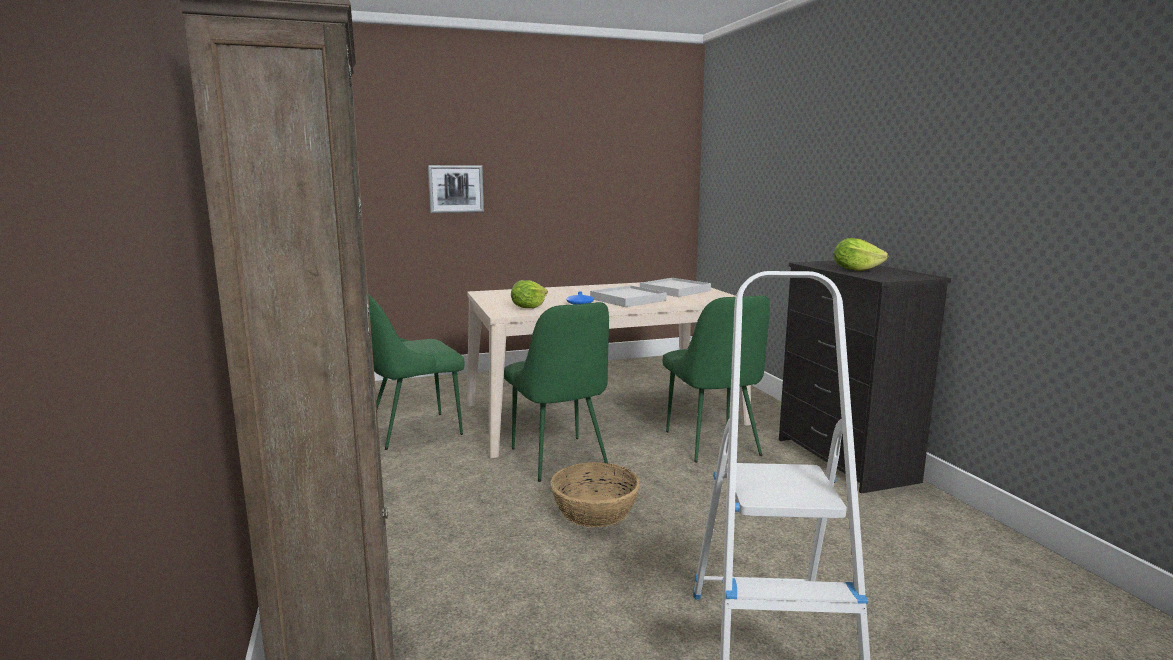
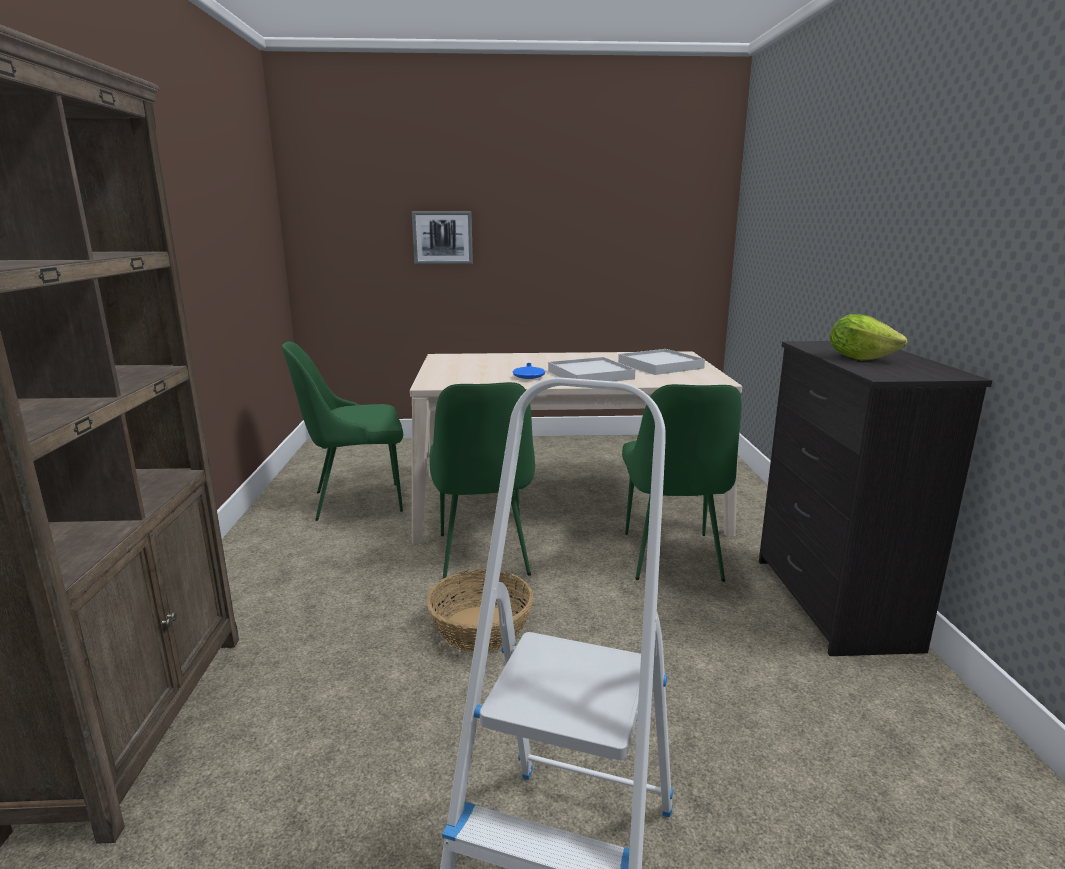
camera: 15 degrees right, 5 degrees up
lettuce [511,280,548,308] -> none

